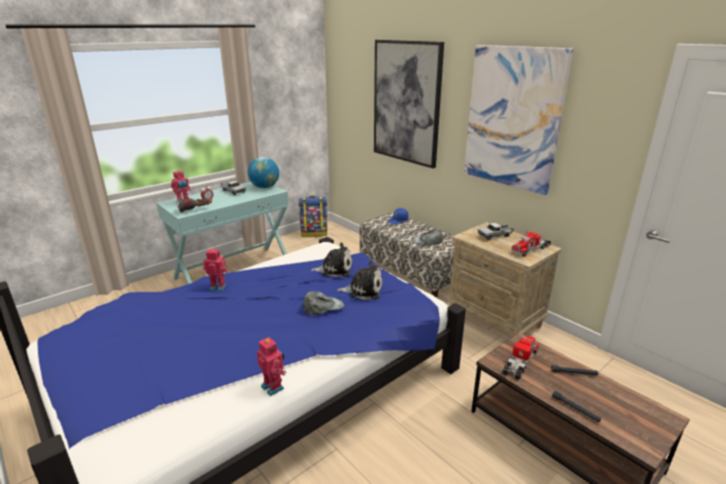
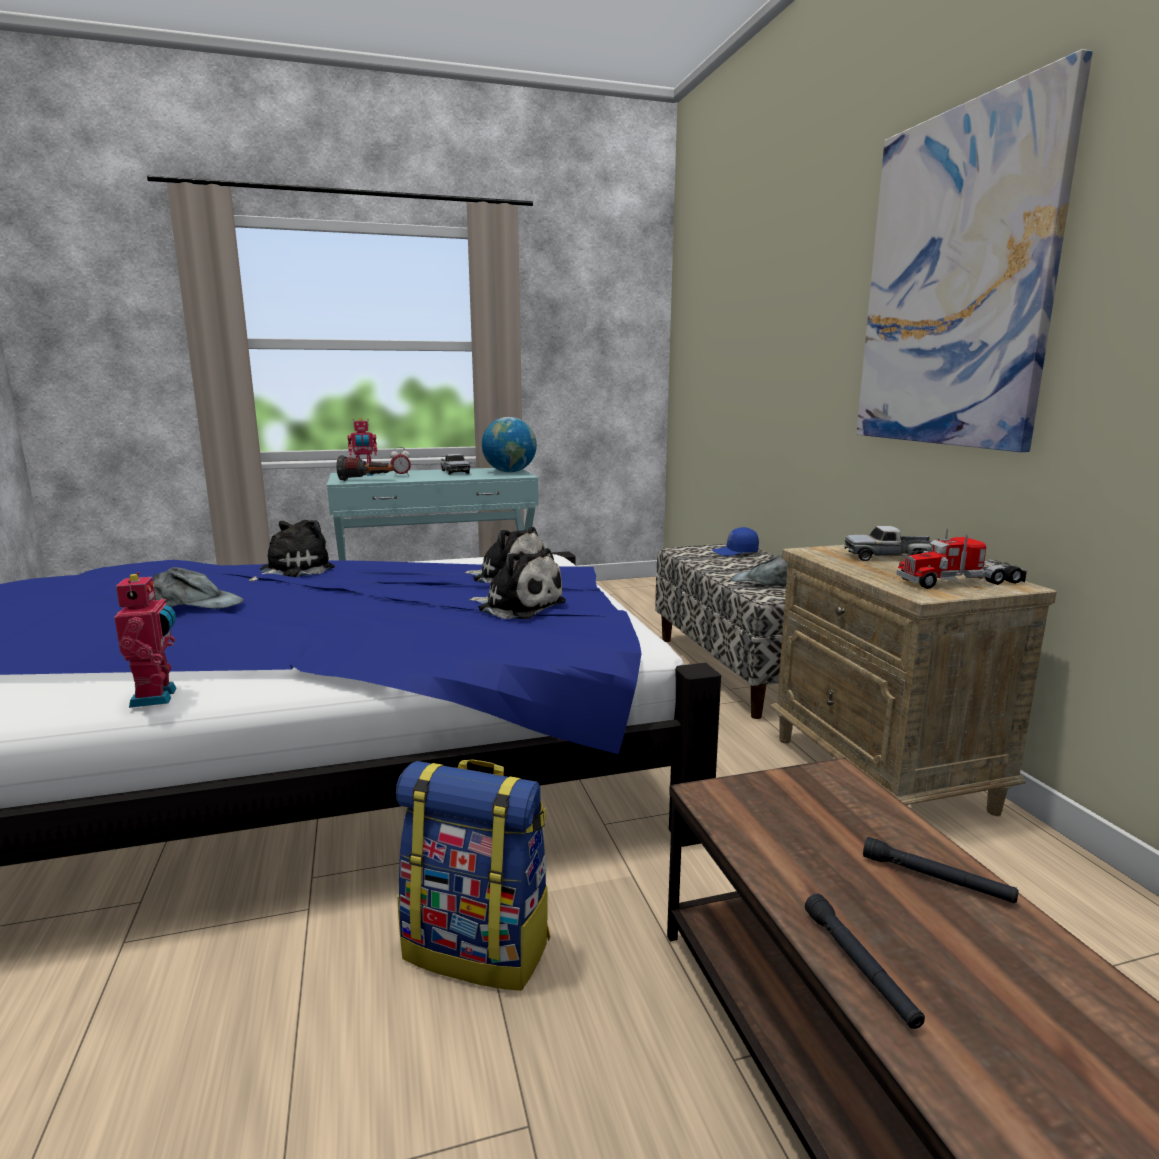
camera: 25 degrees right, 10 degrees down
toy robot [203,249,228,291] -> plush toy [249,520,335,582]
backpack [299,196,327,237] -> backpack moved to [396,759,551,991]
grey cap [302,291,344,315] -> grey cap moved to [153,567,244,609]
picture [374,40,444,168] -> none
toy truck [502,336,539,380] -> none

